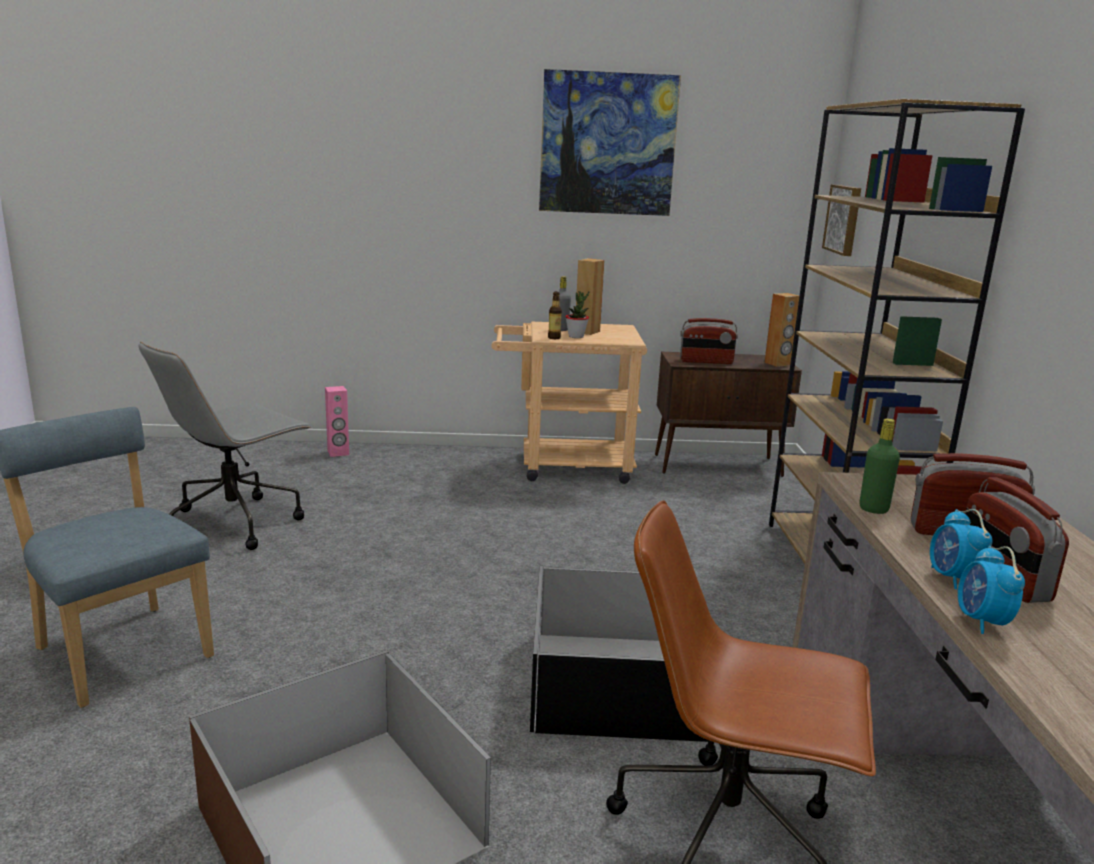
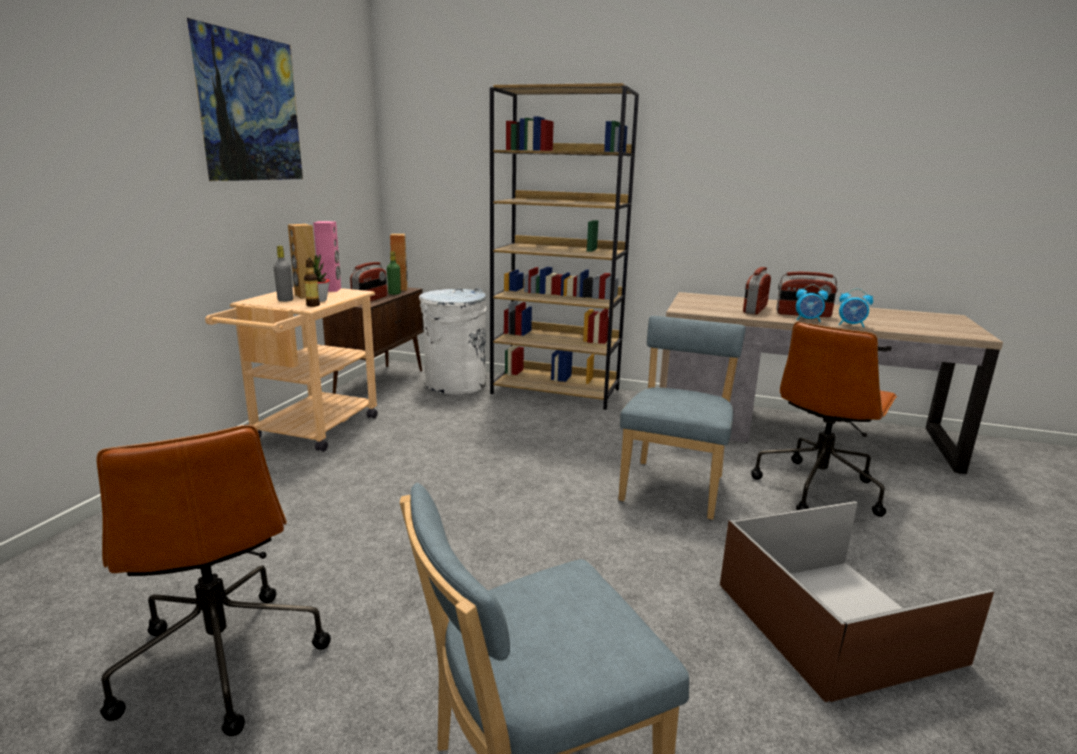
camera: 70 degrees left, 0 degrees up
grey office chair [138,342,312,550] -> brown office chair [97,425,331,736]
pink speaker [325,386,349,457] -> pink speaker moved to [313,221,341,292]
black storage box [530,566,708,742] -> blue chair [618,316,746,520]
picture [822,185,861,256] -> none
green bottle [859,418,900,514] -> green bottle moved to [387,251,401,295]
none -> white trash can [419,288,487,394]

